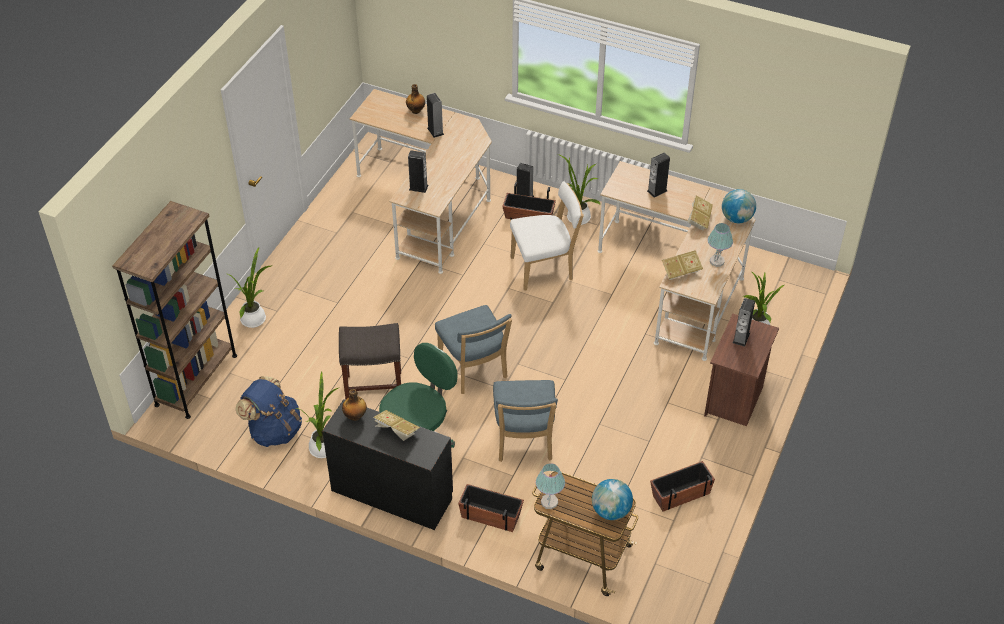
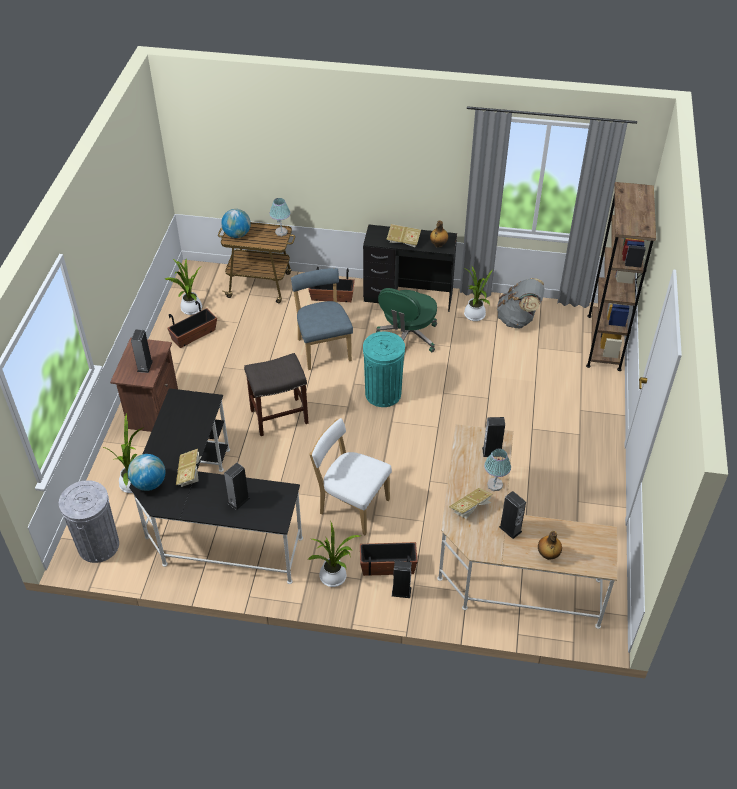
camera: 165 degrees right, 0 degrees up
potted plant [228,247,273,328] -> potted plant moved to [165,258,202,315]
blue backpack [235,376,302,447] -> grey backpack [497,278,545,329]
grey stool [339,323,401,399] -> grey stool moved to [244,353,309,436]
blue chair [435,305,512,394] -> turquoise trash can [363,332,405,407]
white chair [510,181,584,291] -> white chair turned 60 degrees clockwise [309,418,392,535]
beige desk [598,161,755,361] -> black desk [129,388,303,584]
book [662,250,703,280] -> book moved to [449,488,493,519]
table lamp [708,223,733,267] -> table lamp moved to [484,448,511,491]
none -> grey trash can [59,480,119,563]

